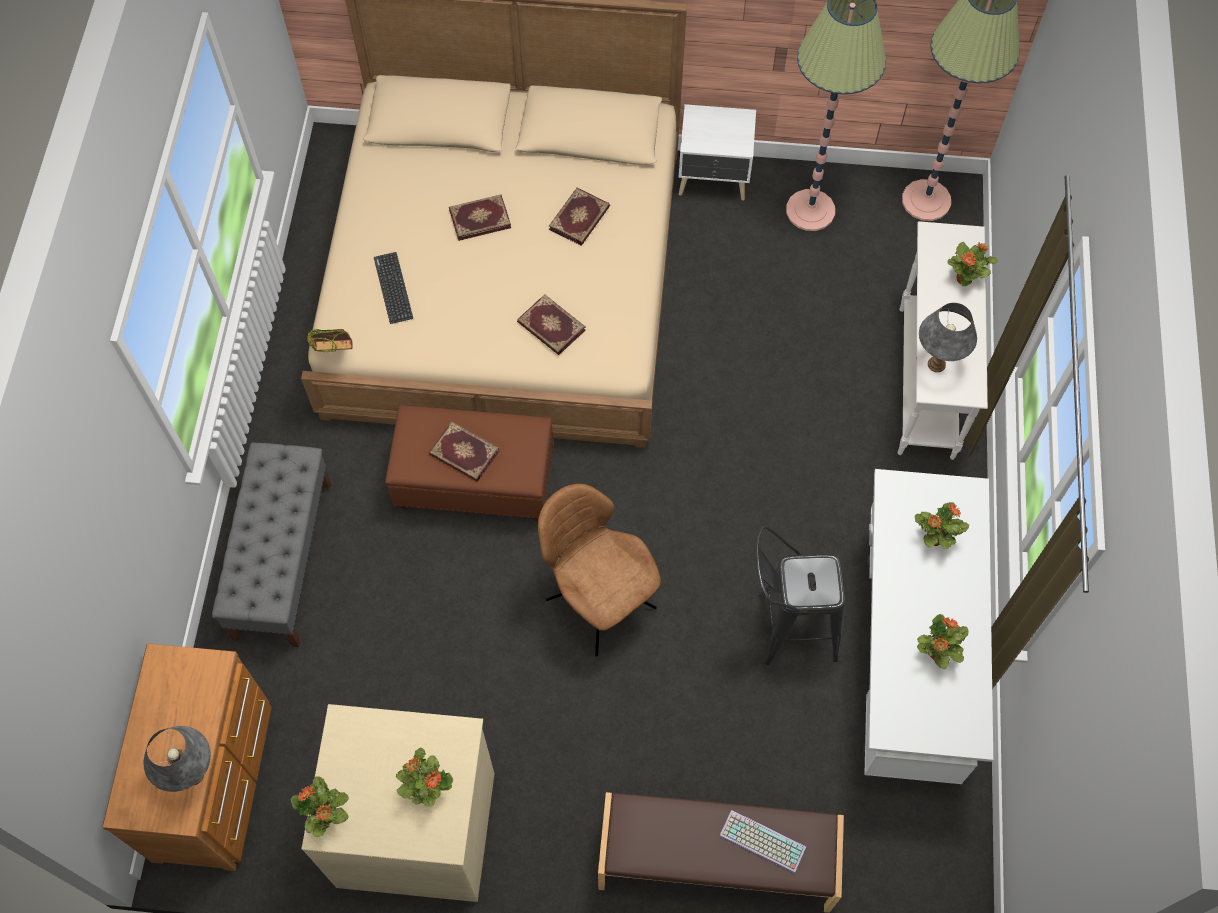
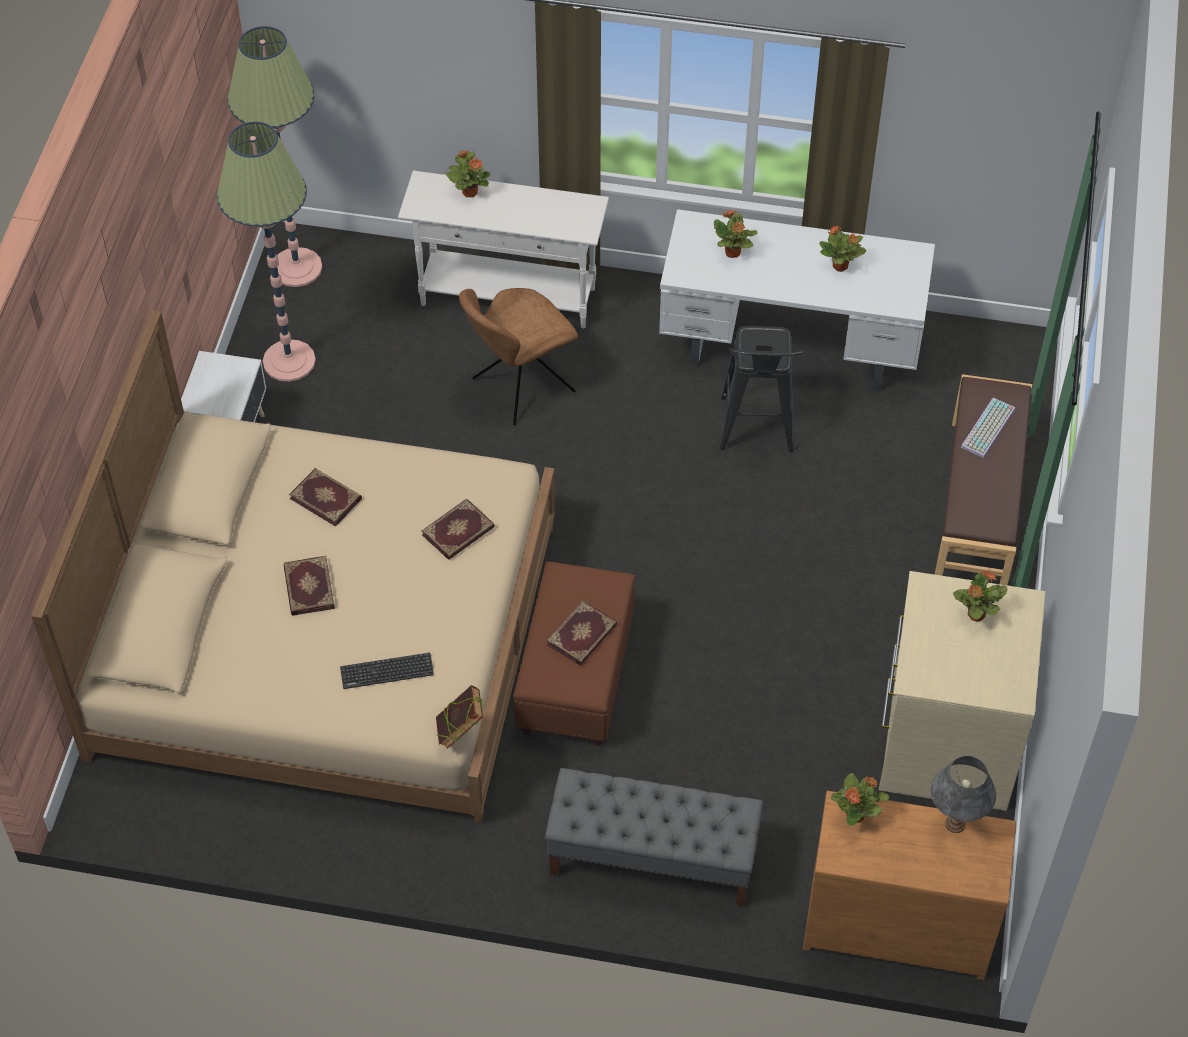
camera: 85 degrees left, 10 degrees down
potted plant [291,776,349,837] -> potted plant moved to [831,773,889,826]
brown chair [538,484,661,657] -> brown chair moved to [459,288,578,425]
grey table lamp [919,303,977,372] -> none

